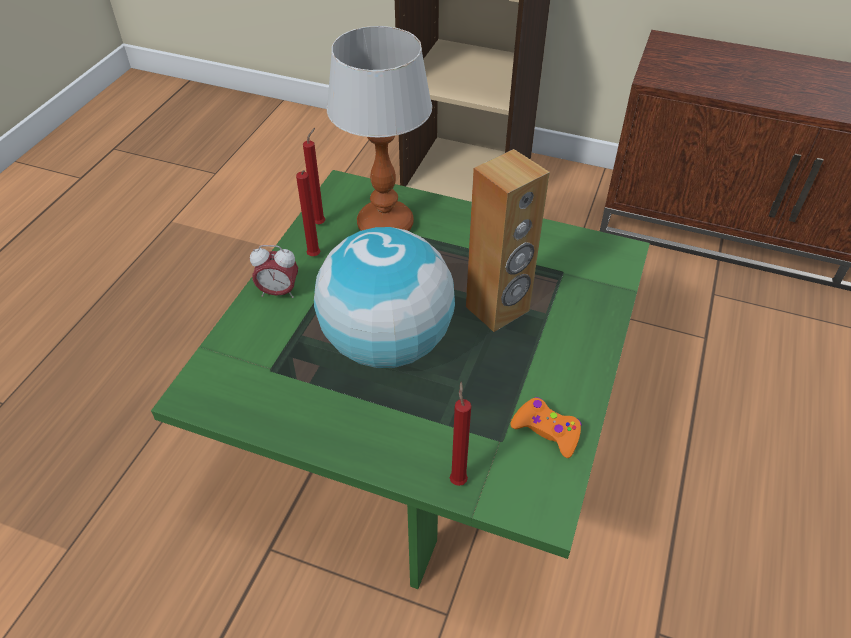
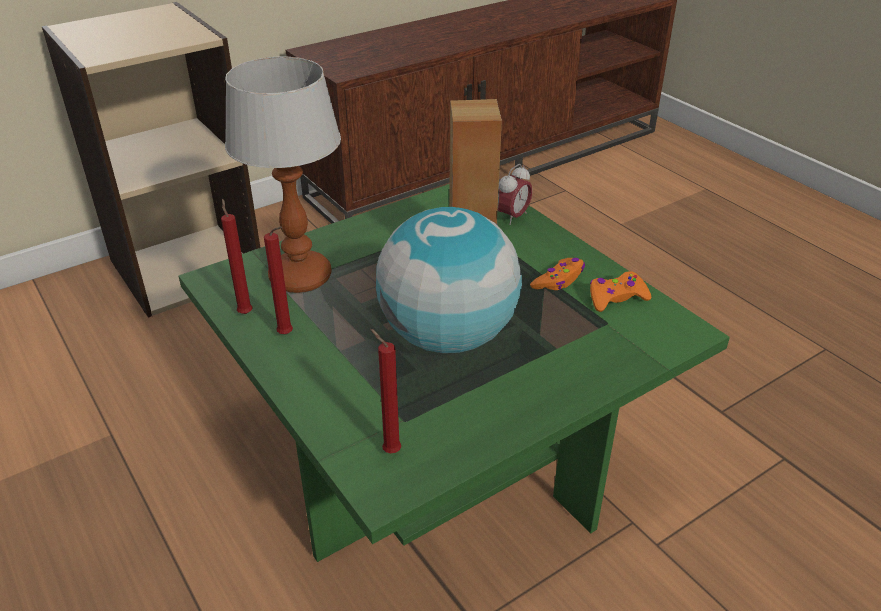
camera: 55 degrees left, 10 degrees down
alarm clock [250,245,298,298] -> alarm clock moved to [498,164,532,225]
red candle [450,382,471,486] -> red candle moved to [370,329,401,453]
none -> orange game controller [530,258,585,290]

